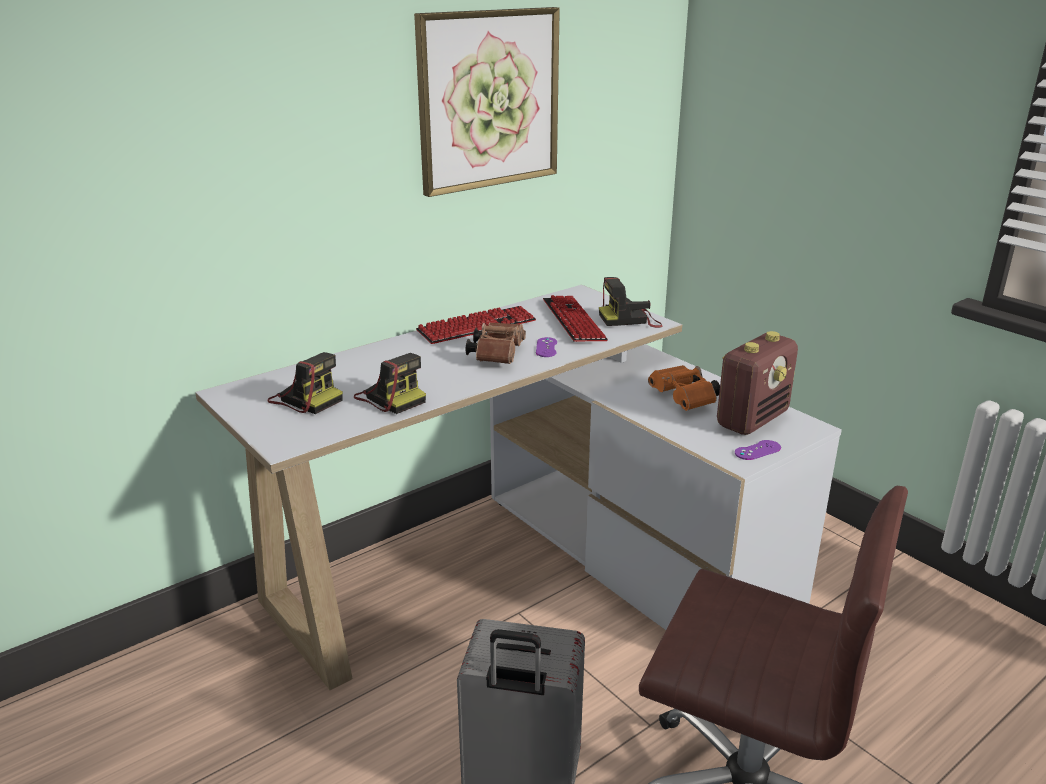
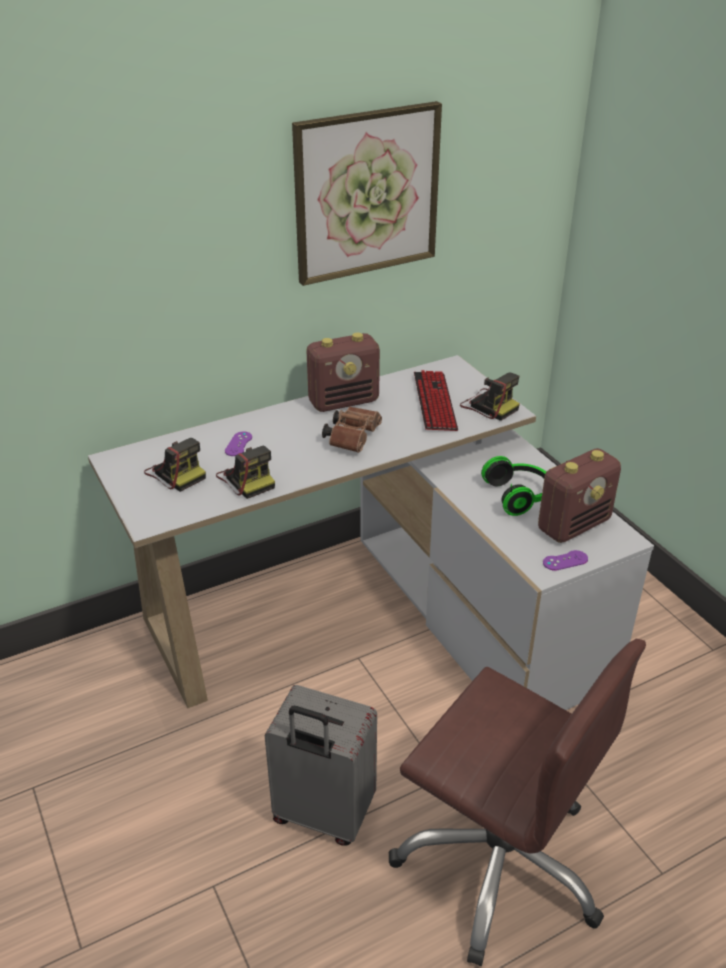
camera: 10 degrees right, 10 degrees up
keyboard [416,306,536,344] -> radio [306,332,380,412]
purple game controller [536,337,557,357] -> purple game controller moved to [225,431,252,456]
camera [599,277,663,328] -> camera turned 135 degrees counterclockwise [460,372,520,421]
orange binoculars [648,365,720,411] -> headphones [481,456,546,516]

